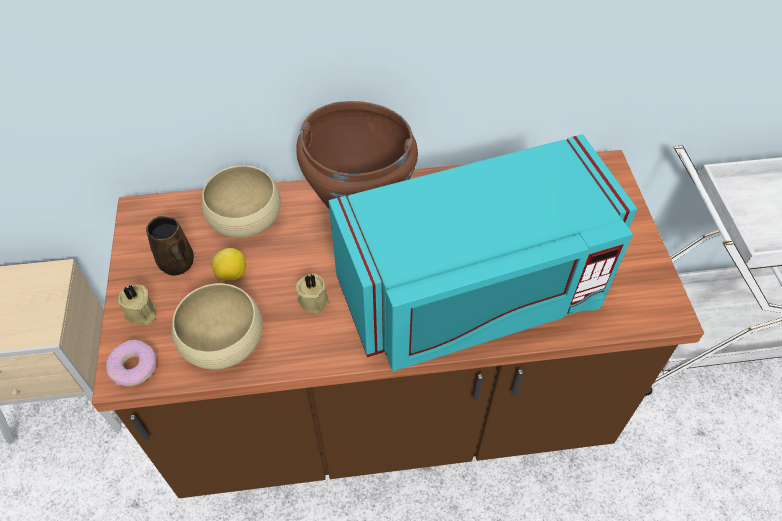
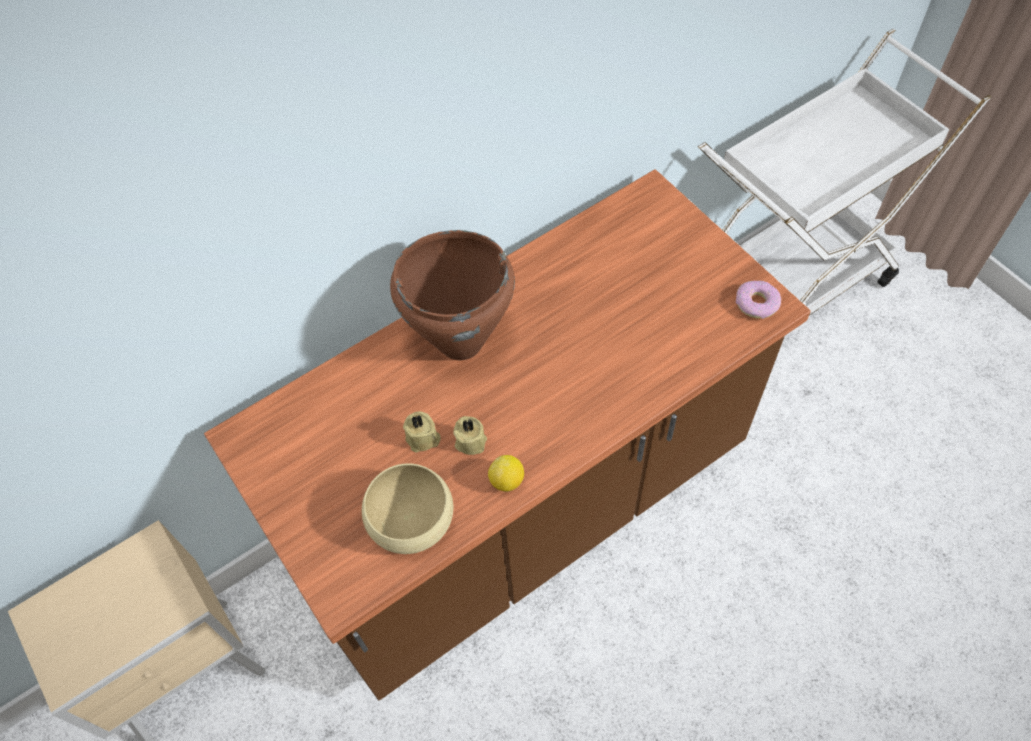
camera: 25 degrees left, 5 degrees up
donut [106,340,156,386] -> donut moved to [736,281,781,319]
beige candle [118,284,156,325] -> beige candle moved to [403,411,441,452]
brown mug [146,216,194,276] -> none
beige bowl [201,165,281,238] -> none
lemon [211,248,246,281] -> lemon moved to [488,455,524,492]
turquoise microwave [329,134,637,371] -> none

